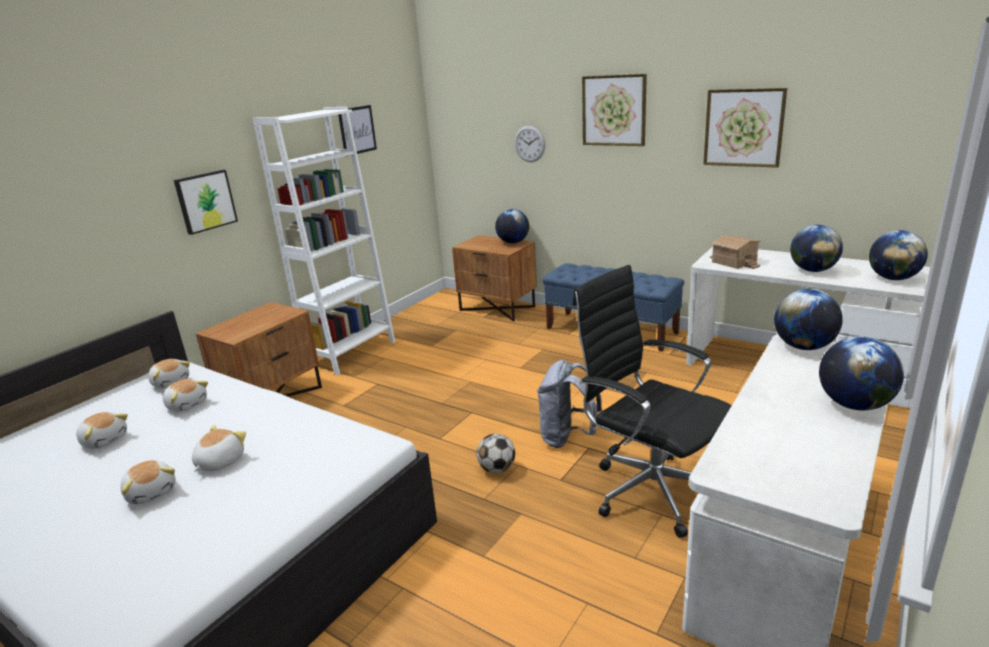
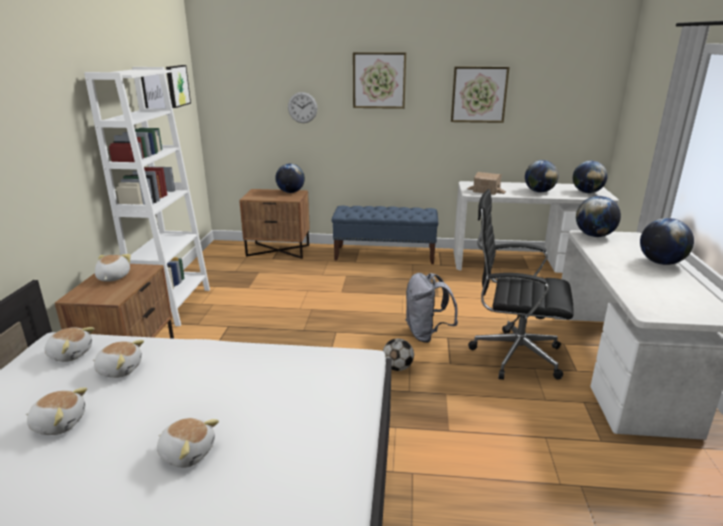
camera: 30 degrees left, 0 degrees up
picture [174,170,238,235] -> picture moved to [166,65,191,108]
plush toy [192,425,246,472] -> plush toy moved to [95,254,131,282]

